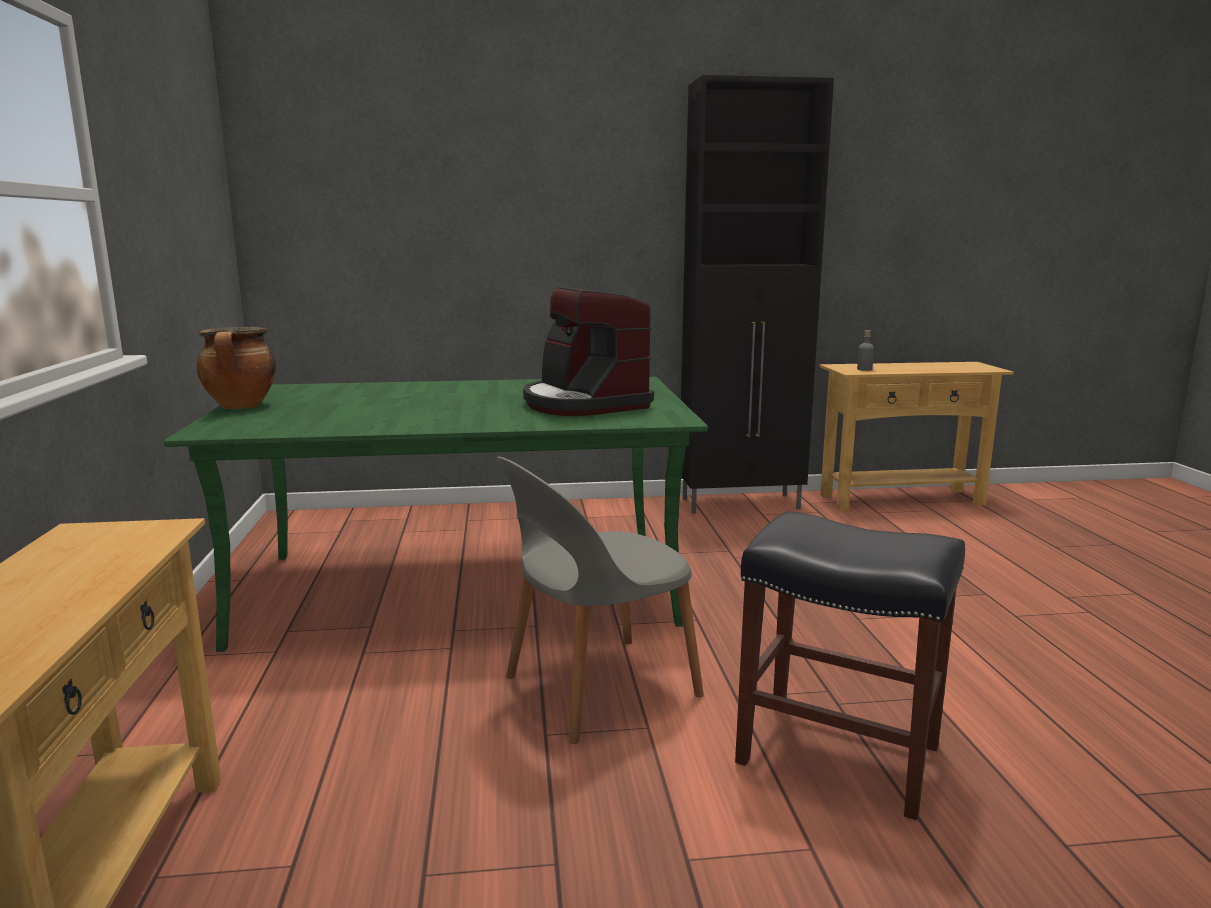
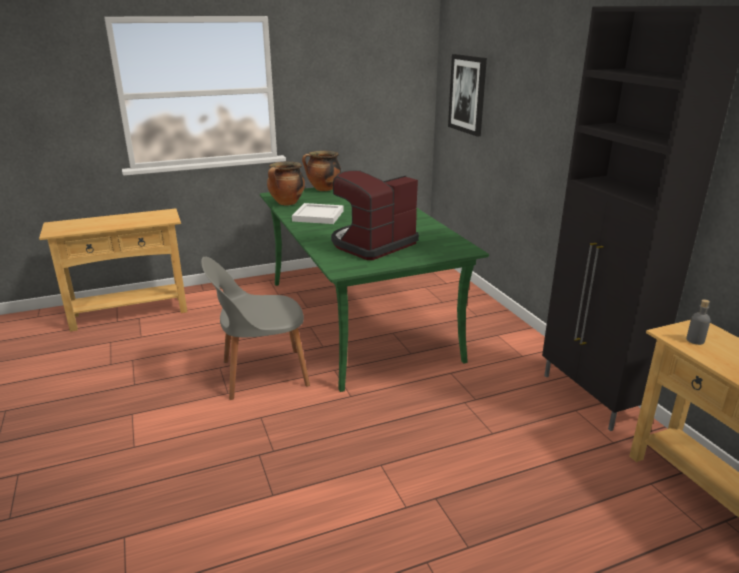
camera: 75 degrees right, 10 degrees up
grey chair [496,456,704,744] -> grey chair turned 60 degrees counterclockwise [201,257,310,400]
black stool [735,511,965,820] -> none
none -> cooking pot [267,162,305,206]
none -> white tray [292,203,344,224]
none -> picture [448,54,487,137]

